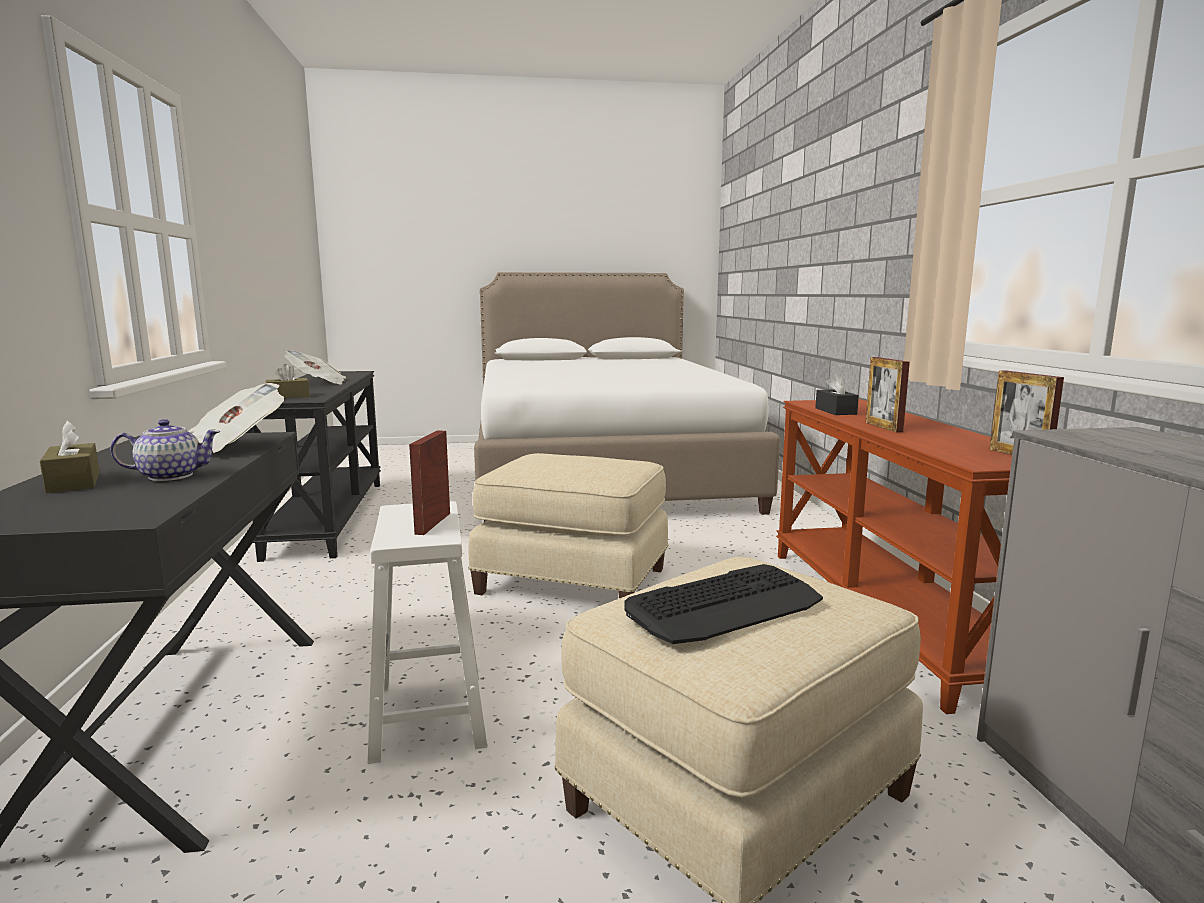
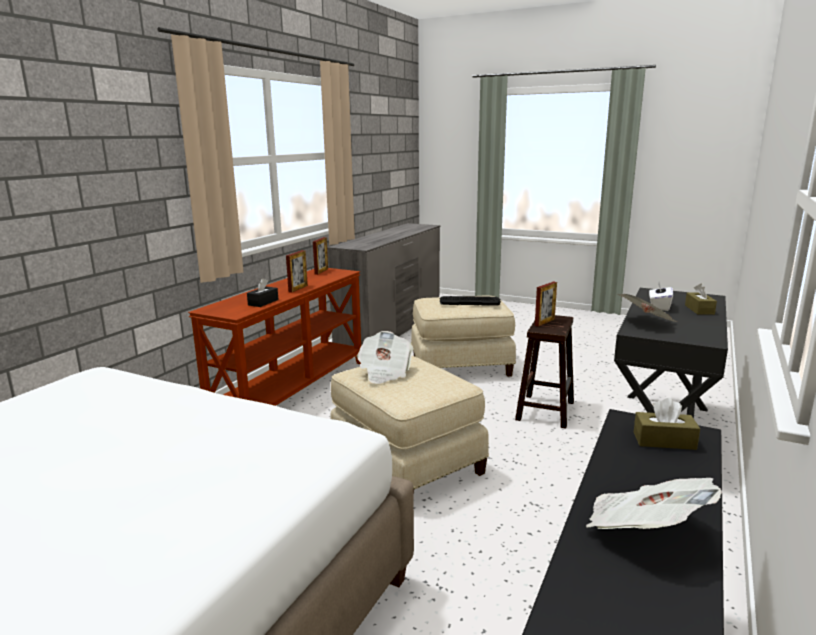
camera: 145 degrees left, 5 degrees up
teapot [110,419,220,481] -> white tissue box [649,283,673,311]
white stool [368,501,488,764] -> brown stool [515,315,574,429]
none -> newspaper [357,331,413,384]

